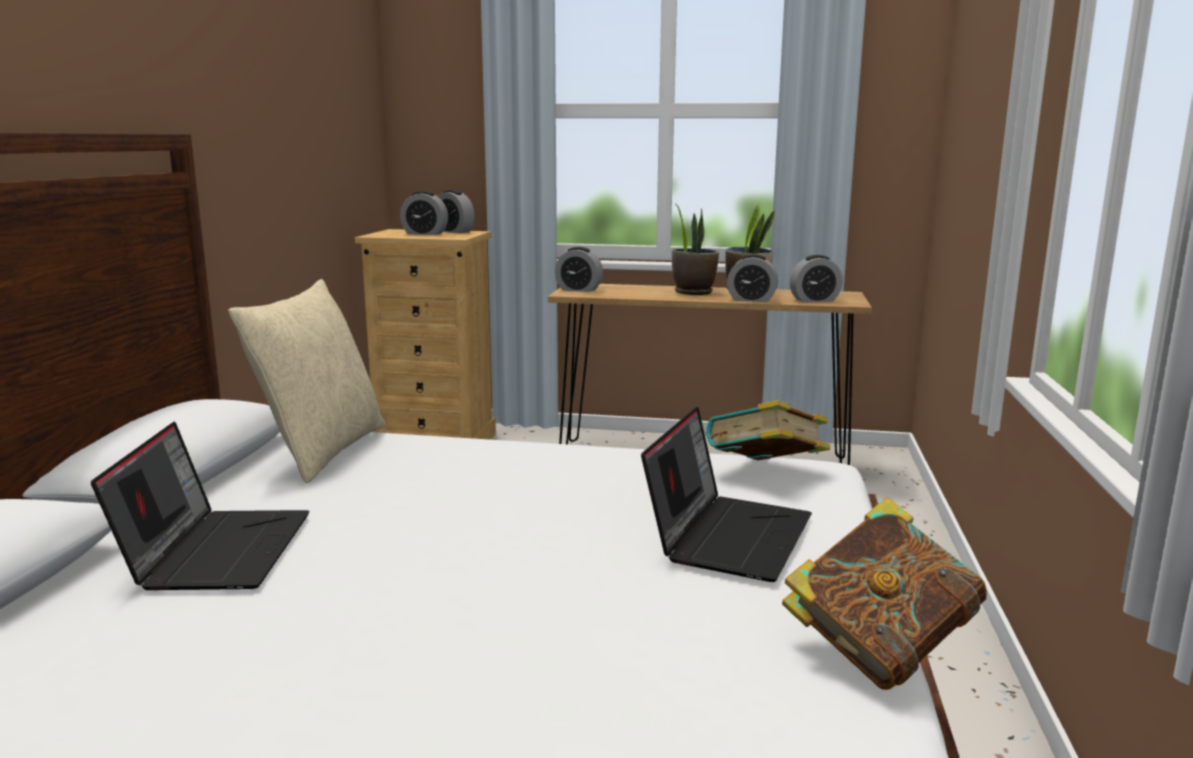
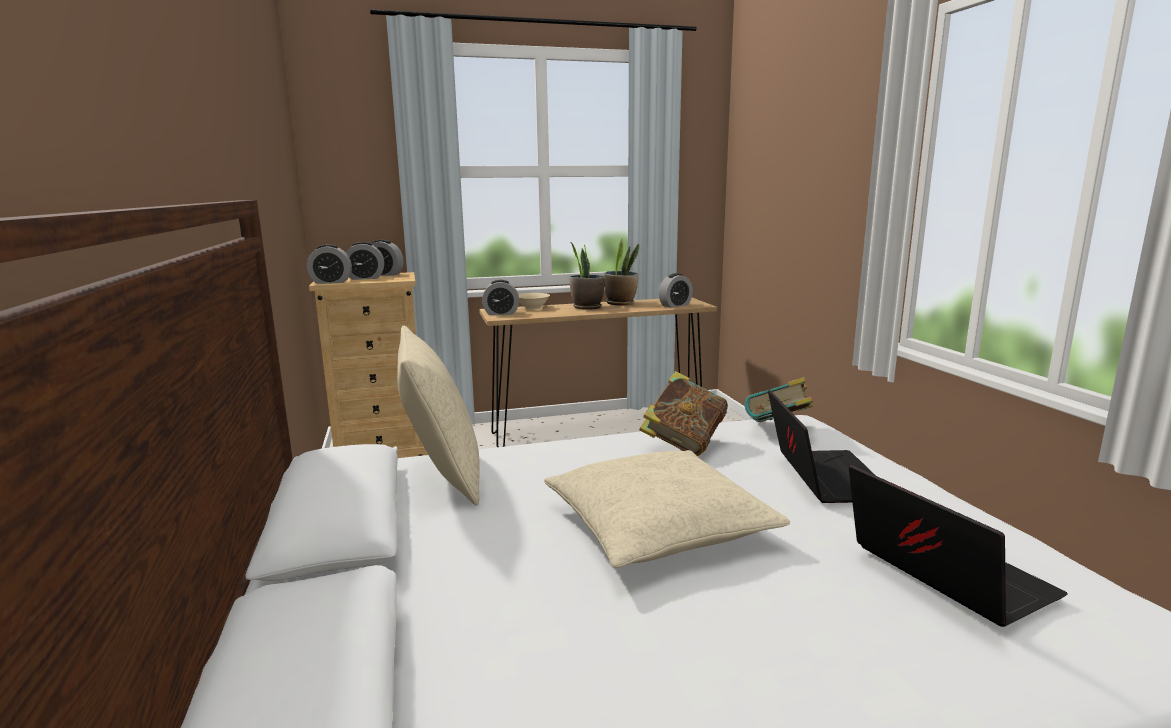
camera: 25 degrees left, 0 degrees up
laptop [91,422,309,590] -> laptop moved to [849,465,1067,627]
alarm clock [727,254,778,302] -> alarm clock moved to [307,244,352,284]
book [782,497,987,690] -> book moved to [639,371,728,456]
none -> beige bowl [519,293,550,310]
none -> beige pillow [544,450,790,568]

